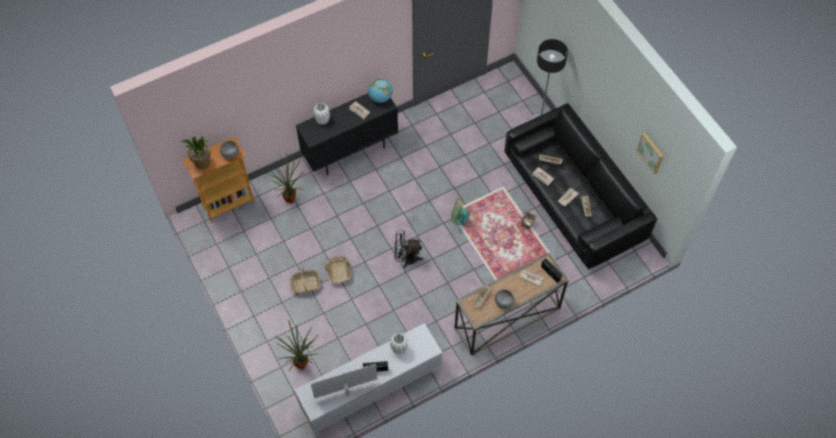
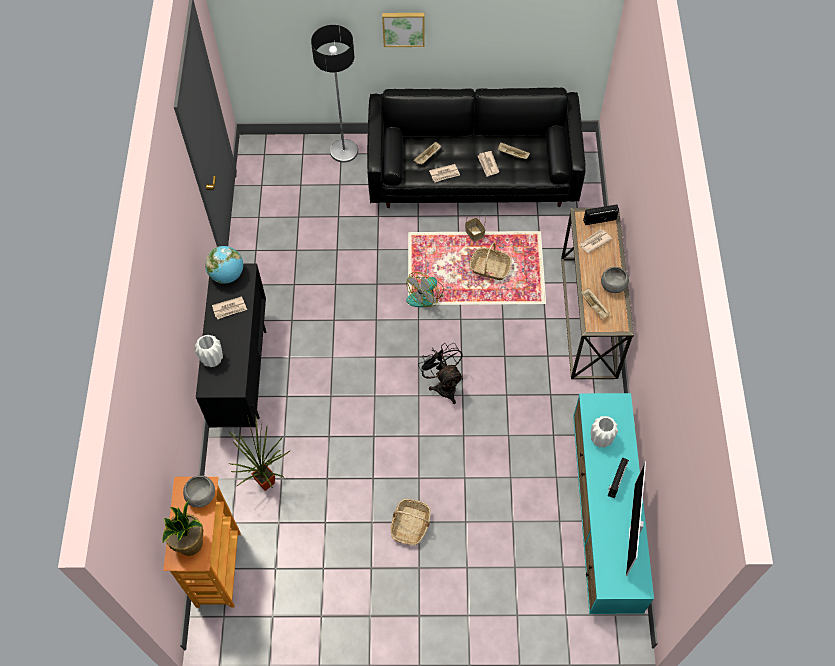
camera: 60 degrees left, 0 degrees up
potted plant [276,321,319,372] -> none
white tv stand [294,323,443,433] -> turquoise tv stand [573,393,654,614]
basket [325,256,351,284] -> basket moved to [470,243,511,280]
black fan [395,230,423,268] -> black fan turned 120 degrees clockwise [418,343,463,404]
picture [636,133,664,174] -> picture moved to [382,13,425,47]

